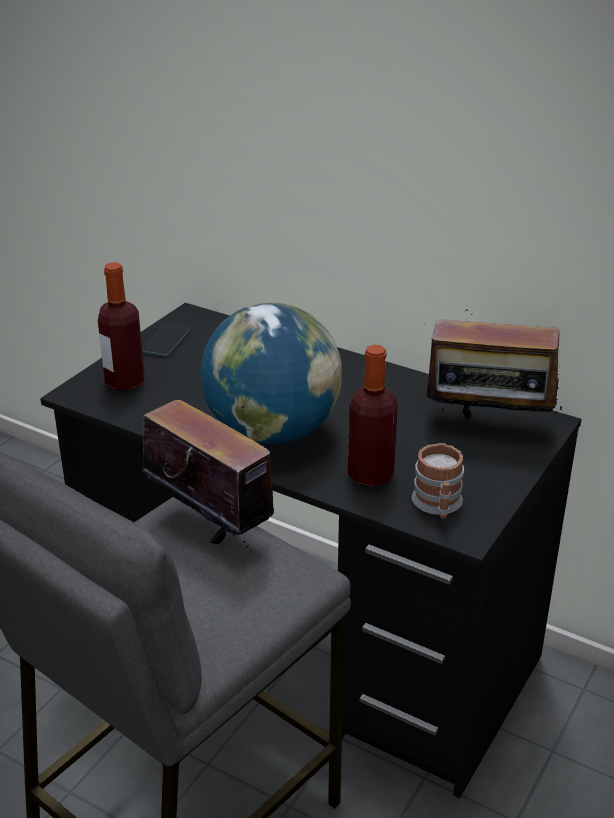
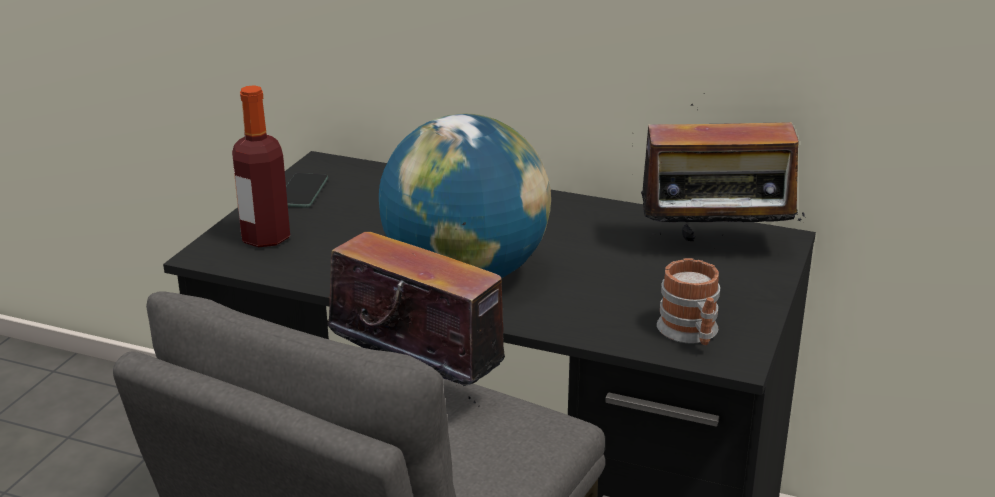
camera: 10 degrees left, 5 degrees down
bottle [348,345,398,487] -> none

